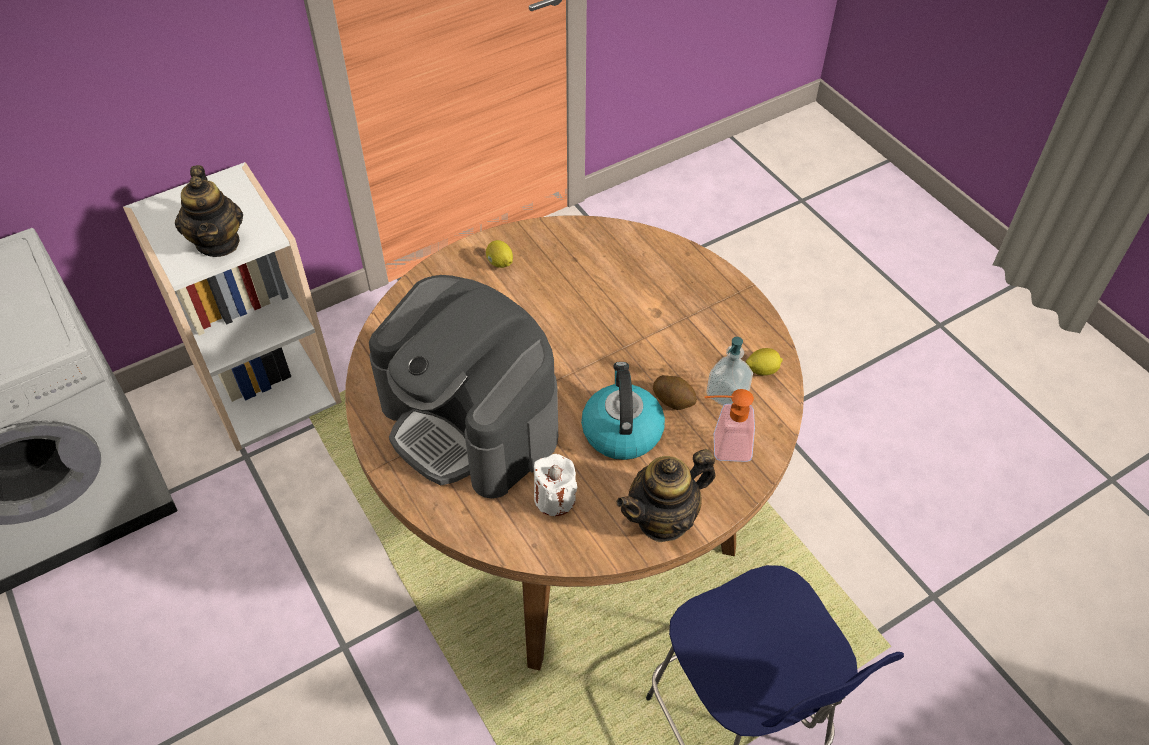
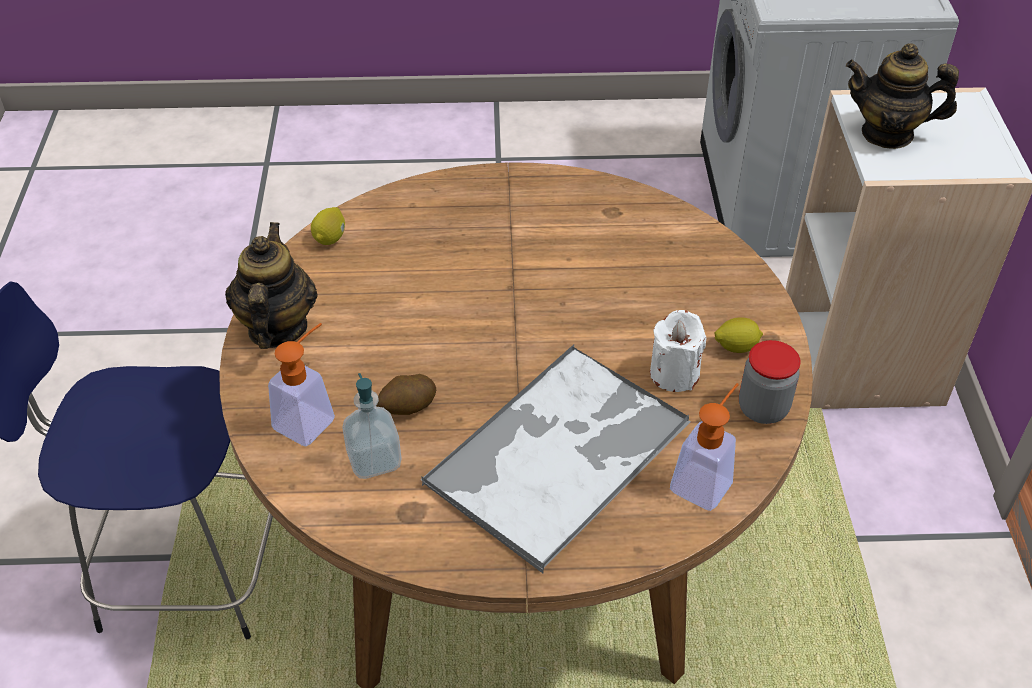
camera: 120 degrees right, 5 degrees down
coffee machine [369,275,558,499] -> none
white candle [534,454,577,516] -> white candle moved to [650,310,706,392]
kettle [581,362,665,460] -> none
lemon [746,348,783,376] -> lemon moved to [311,207,345,245]
none -> tray [420,344,691,573]
none -> soap dispenser [670,383,739,511]
none -> jar [739,340,801,424]

